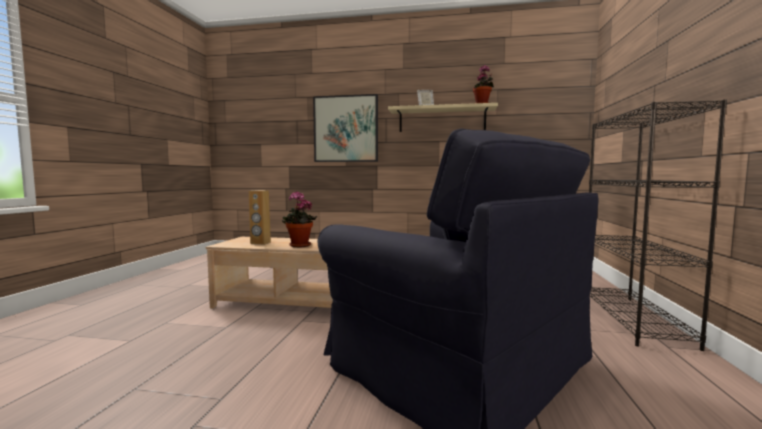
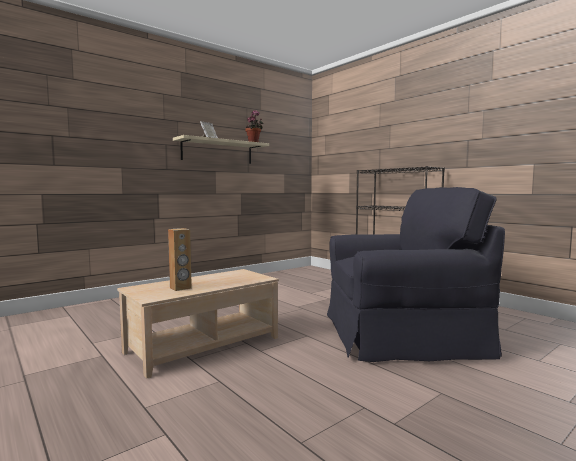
camera: 50 degrees left, 0 degrees up
potted plant [282,191,317,247] -> none
picture [313,94,378,162] -> none

